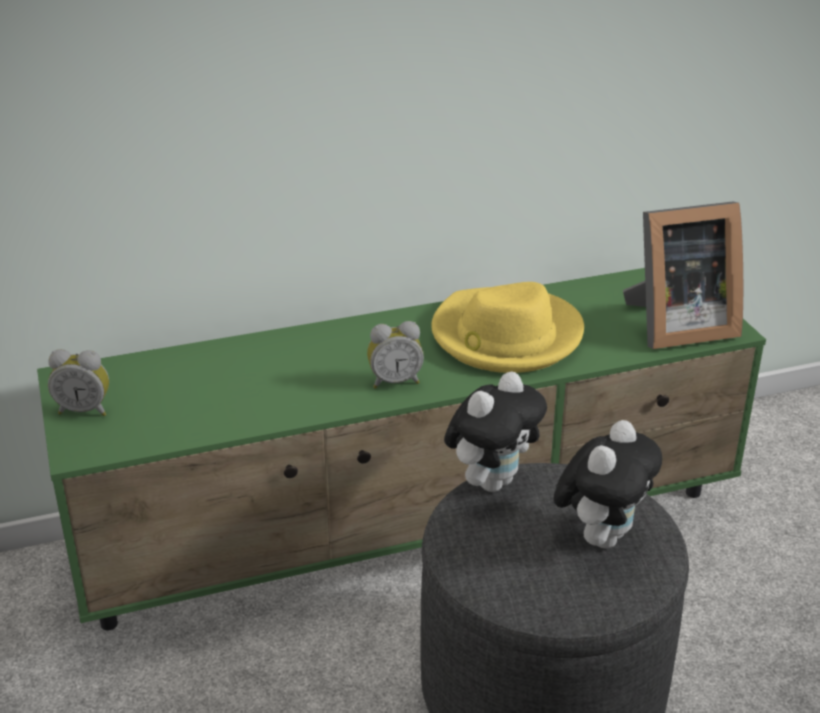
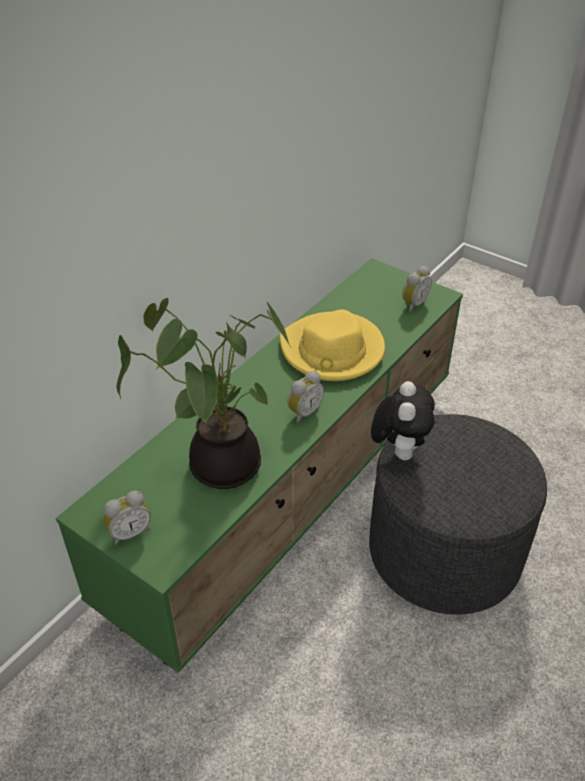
camera: 35 degrees left, 10 degrees up
plush toy [553,420,662,549] -> none
picture frame [623,202,743,349] -> alarm clock [402,266,432,313]
none -> potted plant [116,298,291,489]

